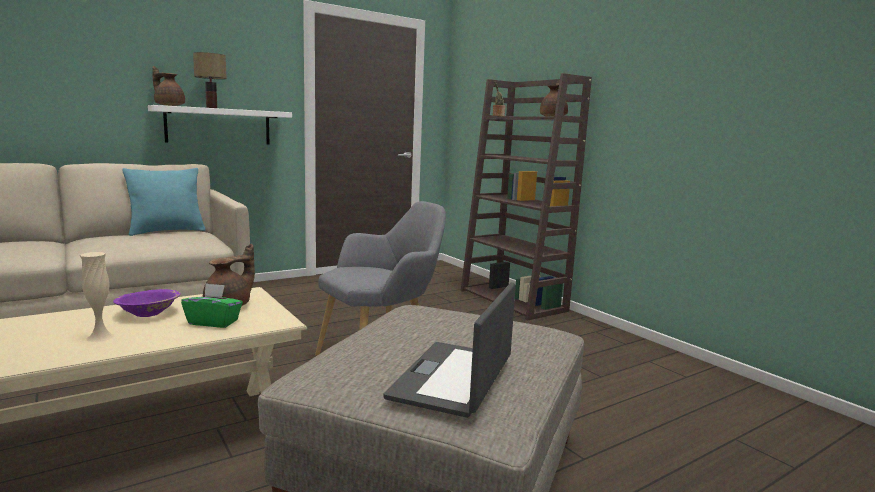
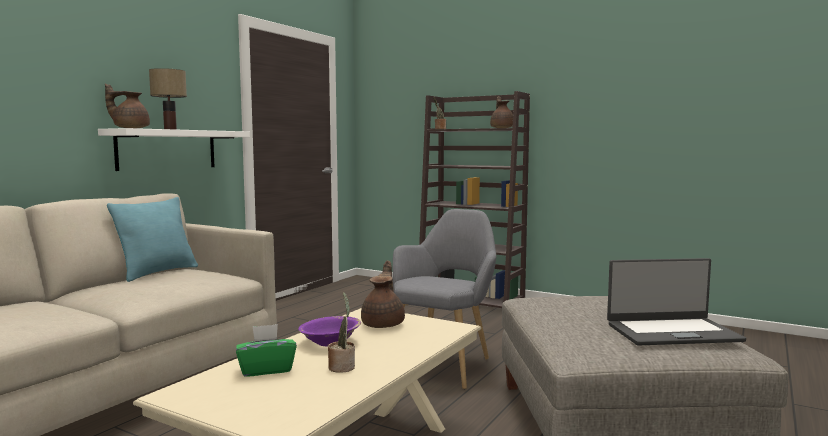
camera: 25 degrees left, 5 degrees down
beige vase [80,252,115,342] -> potted plant [328,292,355,373]
green tissue box [181,283,243,328] -> green tissue box moved to [236,324,297,377]
laptop [383,282,516,418] -> laptop turned 90 degrees counterclockwise [607,258,746,345]

